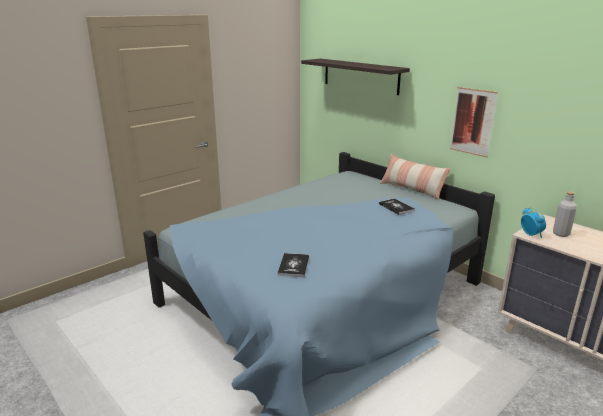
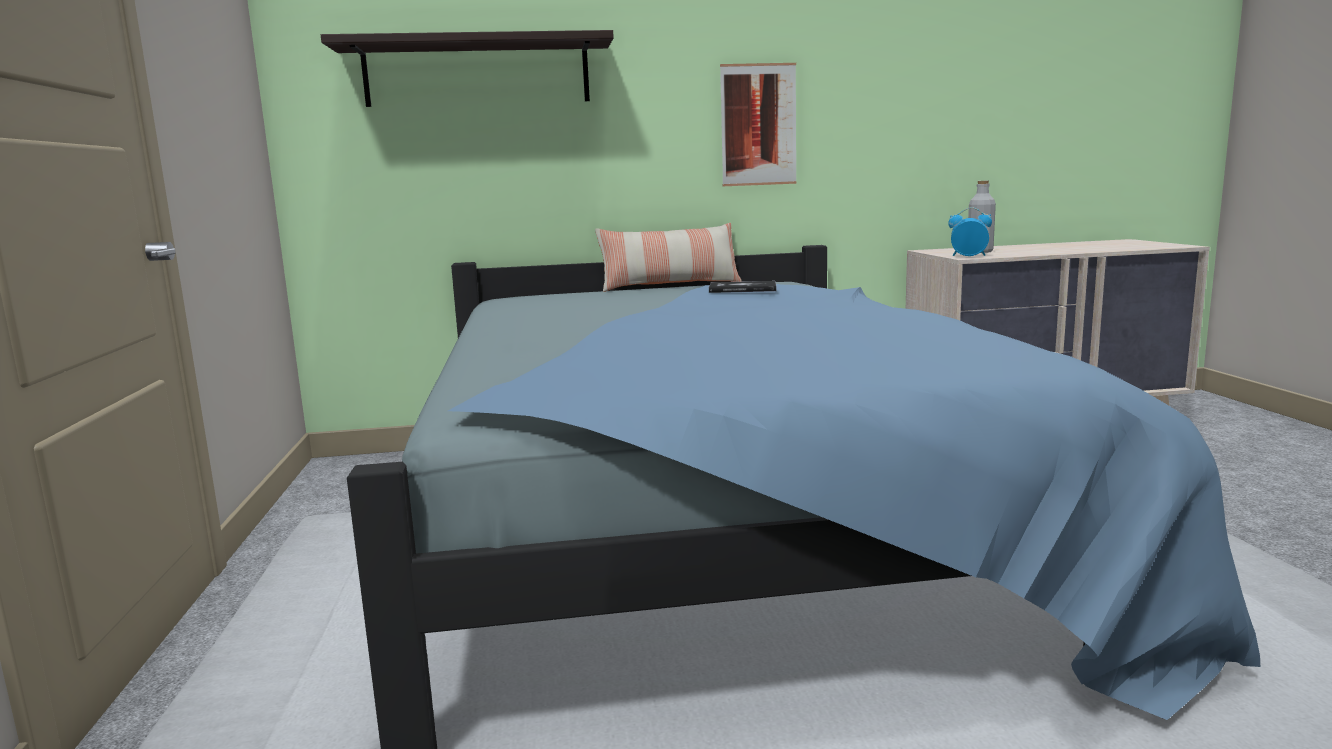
camera: 55 degrees left, 10 degrees down
book [278,253,309,277] -> none

